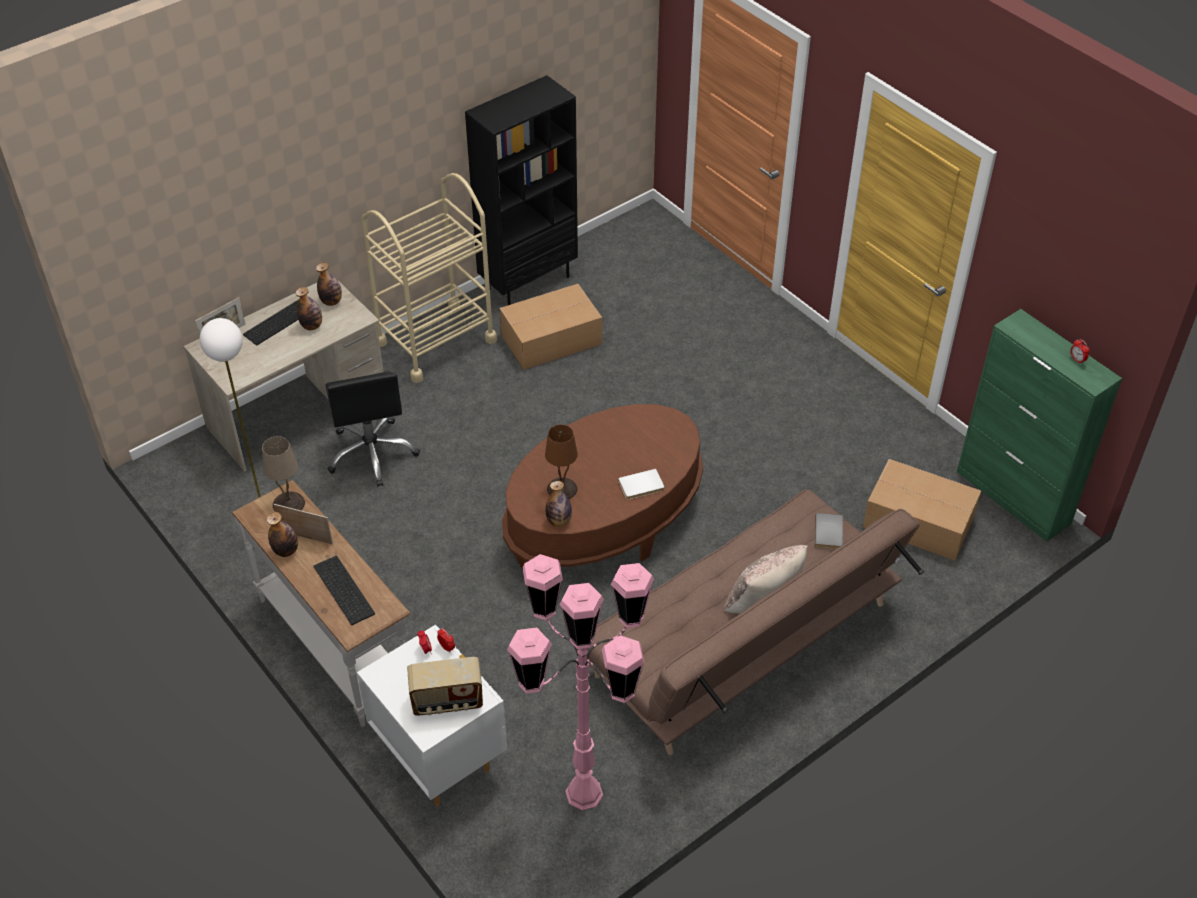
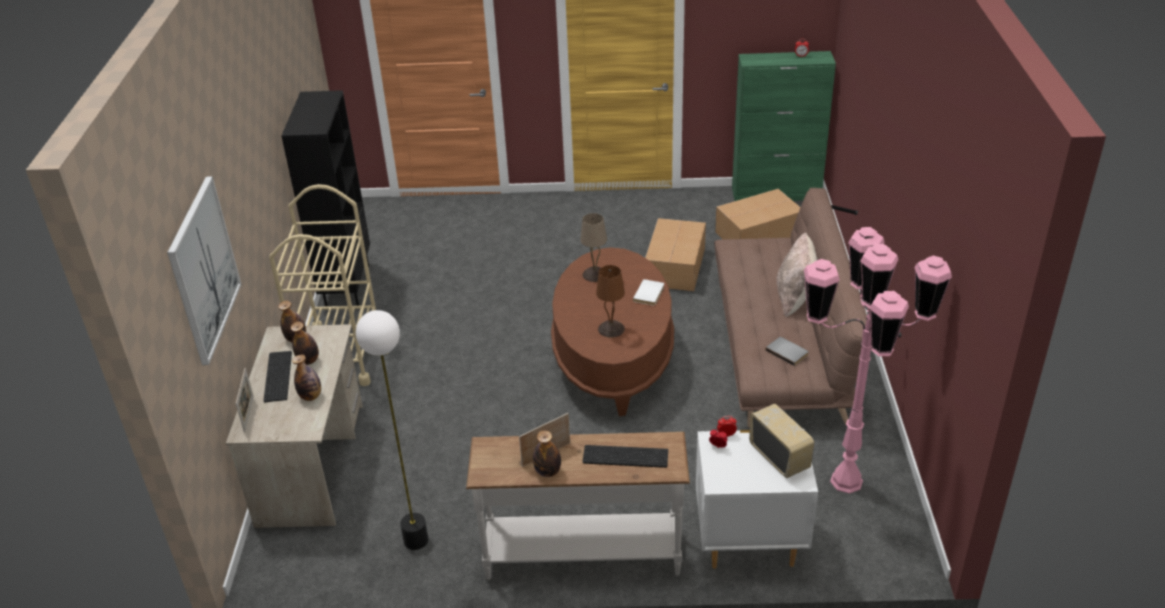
camera: 50 degrees left, 10 degrees down
beige table lamp [262,436,305,511] -> beige table lamp moved to [580,213,607,282]
black office chair [325,371,420,487] -> none
radio [407,657,483,716] -> radio turned 60 degrees counterclockwise [749,404,814,478]
cardboard box [500,284,602,370] -> cardboard box moved to [645,218,706,292]
bottle [546,481,572,527] -> bottle moved to [292,355,321,401]
grey book [815,513,843,549] -> grey book moved to [765,337,809,366]
none -> picture [167,176,241,365]

